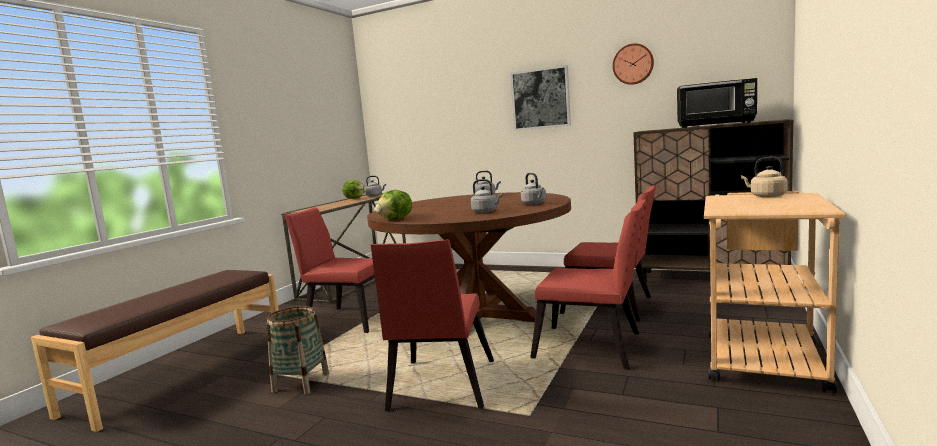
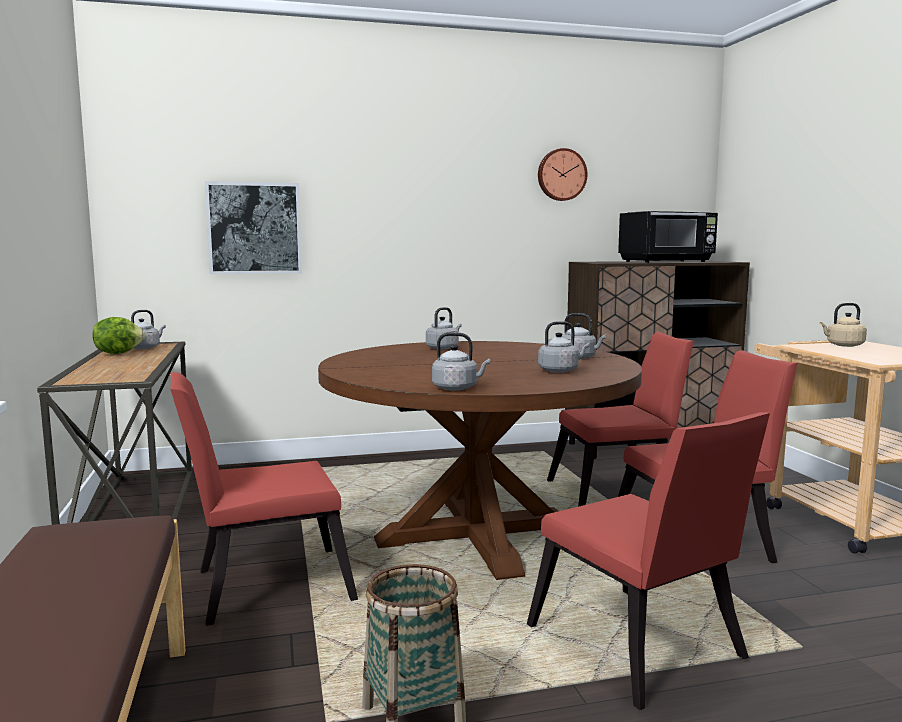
camera: 40 degrees left, 0 degrees up
lettuce [375,190,412,220] -> grey kettle [432,332,490,391]
picture [510,65,571,131] -> picture moved to [205,181,302,274]

